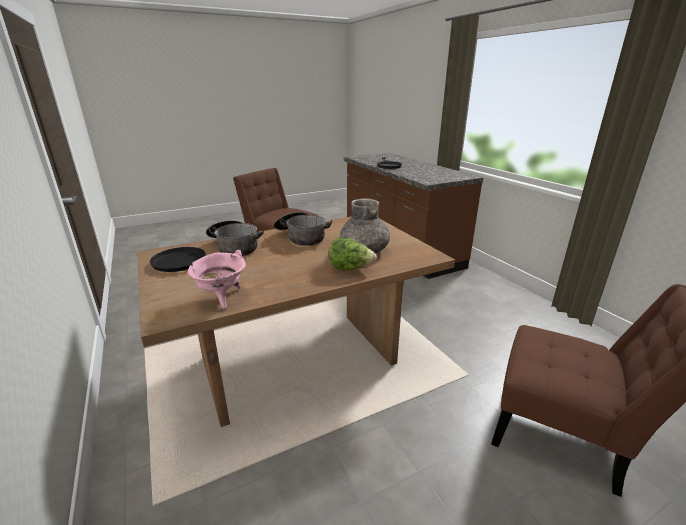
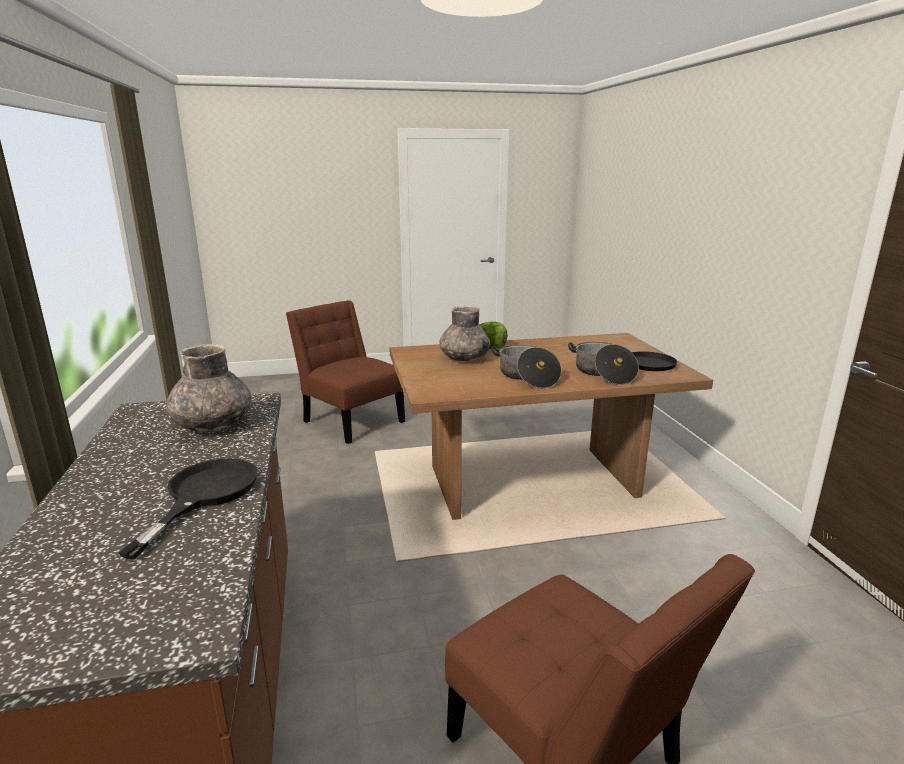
camera: 165 degrees left, 5 degrees down
pink cooking pot [188,250,246,309] -> none
none -> grey vase [166,344,252,431]

